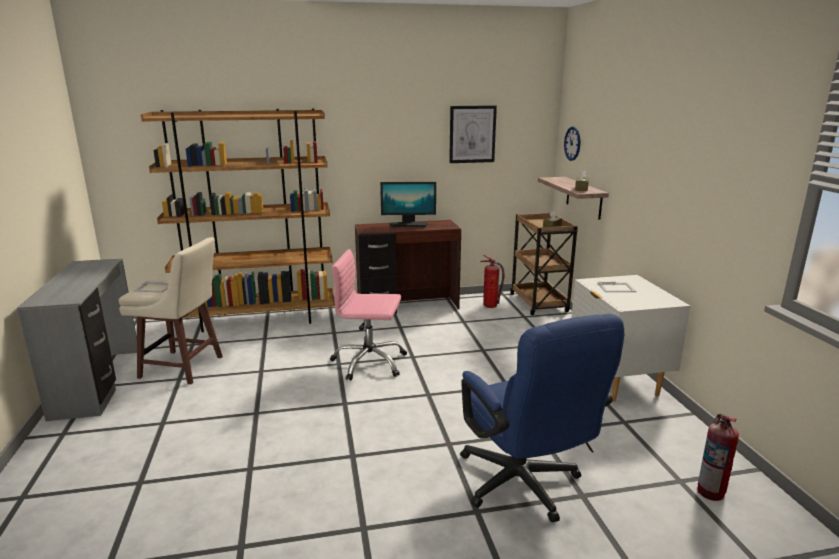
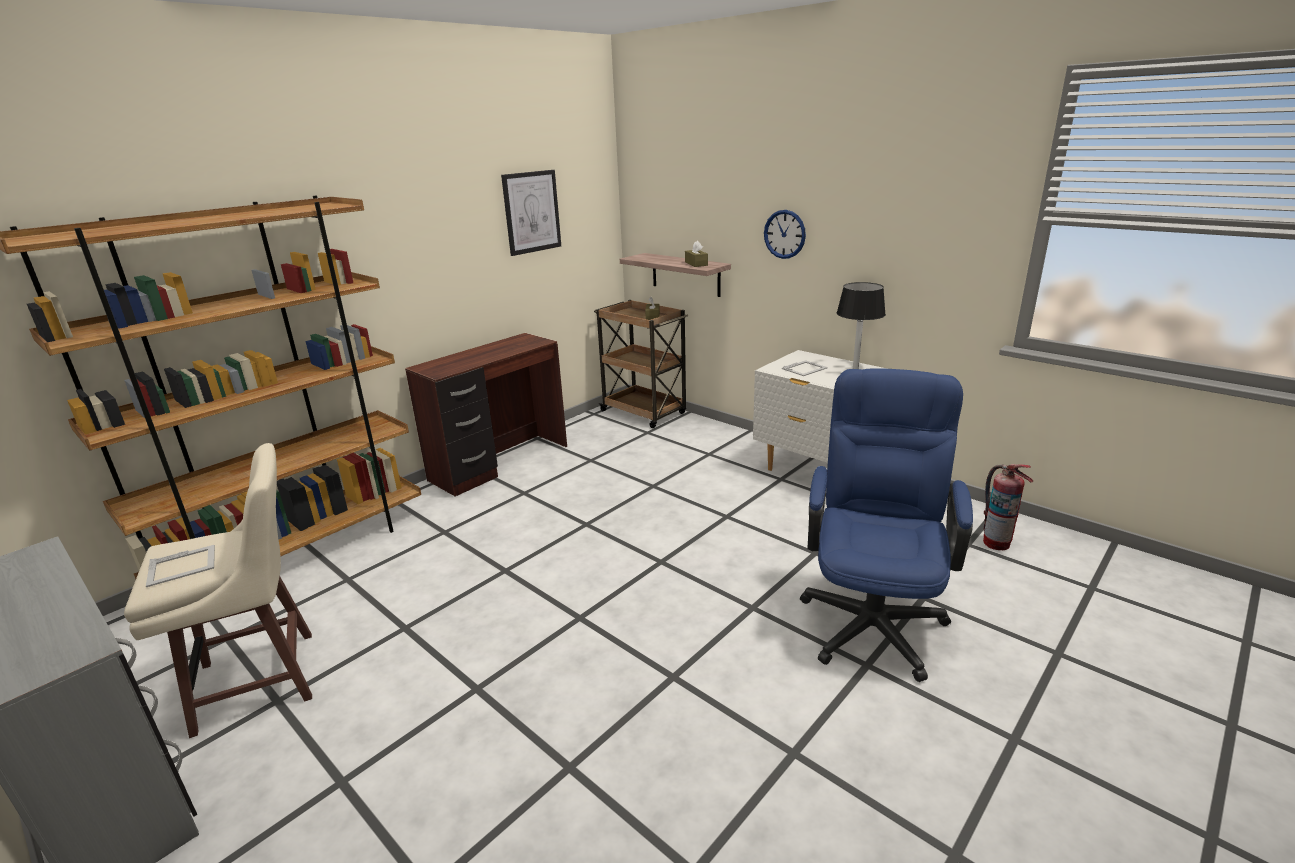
camera: 35 degrees left, 5 degrees up
pink office chair [330,249,407,381] -> none
monitor [380,182,436,227] -> none
blue office chair [460,314,625,522] -> blue office chair turned 105 degrees counterclockwise [800,369,973,682]
fire extinguisher [481,255,505,308] -> none
wall clock [564,127,580,161] -> wall clock moved to [764,210,806,259]
none -> black table lamp [837,282,886,369]

